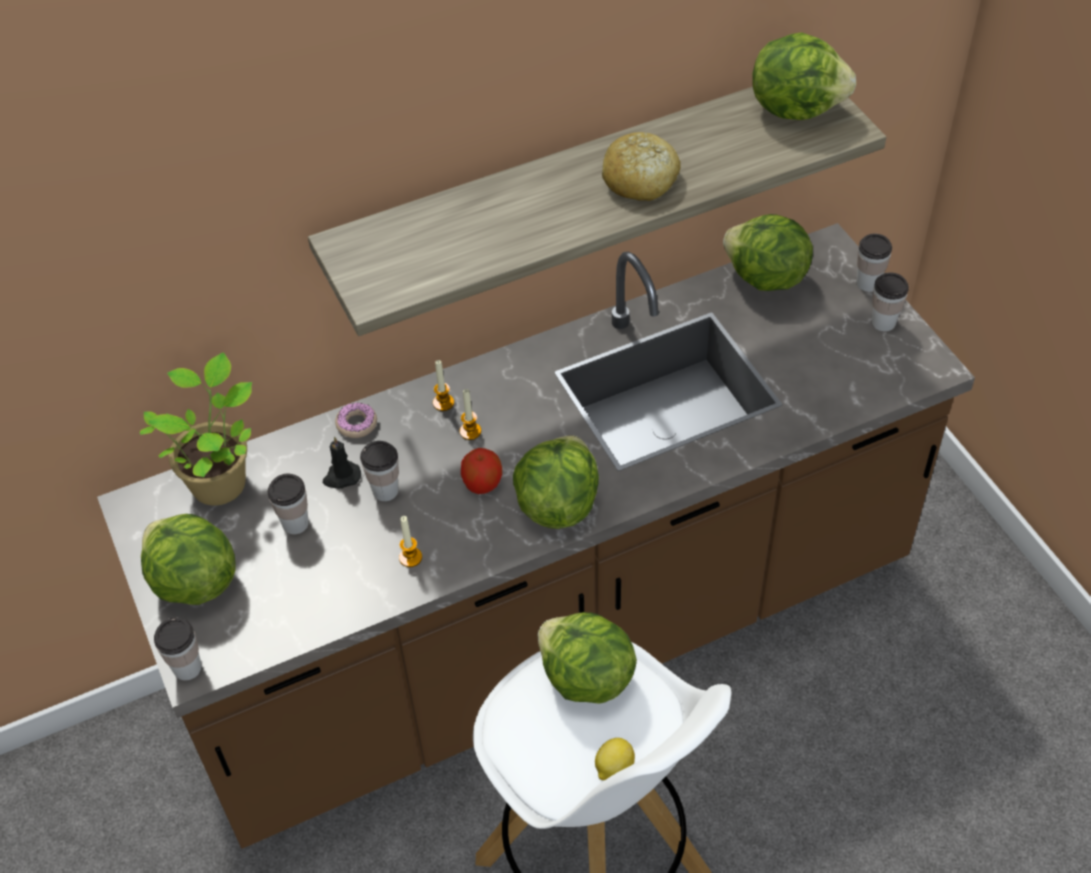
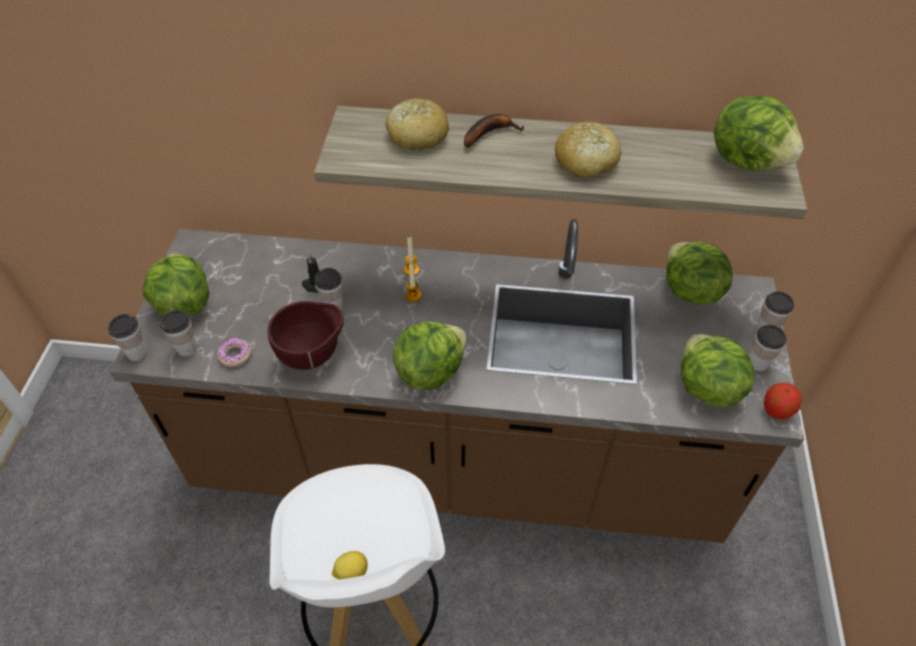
camera: 30 degrees right, 0 degrees up
potted plant [140,352,252,505] -> none
cup [268,474,309,534] -> cup moved to [160,310,197,356]
donut [335,402,377,438] -> donut moved to [217,338,251,367]
candle [399,516,422,567] -> brown bowl [267,301,344,370]
apple [461,448,502,494] -> apple moved to [764,383,802,419]
lettuce [538,612,637,704] -> lettuce moved to [681,334,754,407]
none -> bread [385,98,449,150]
none -> banana [464,114,524,148]

